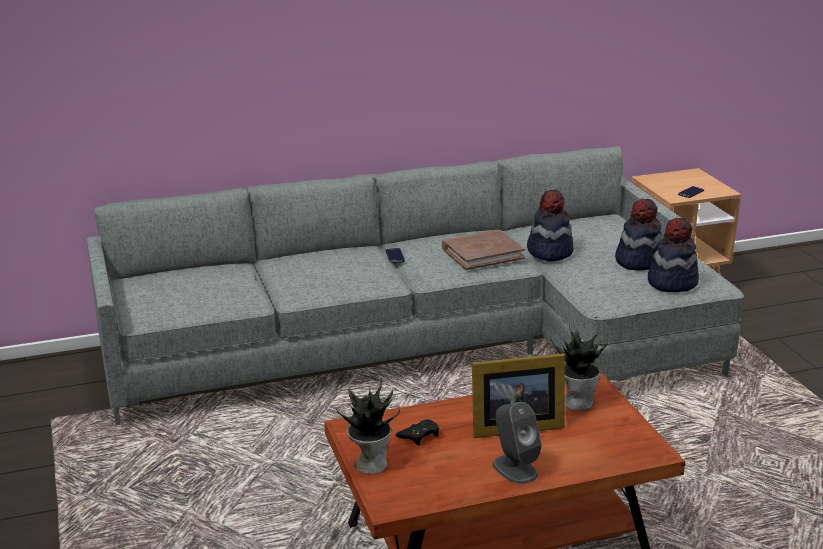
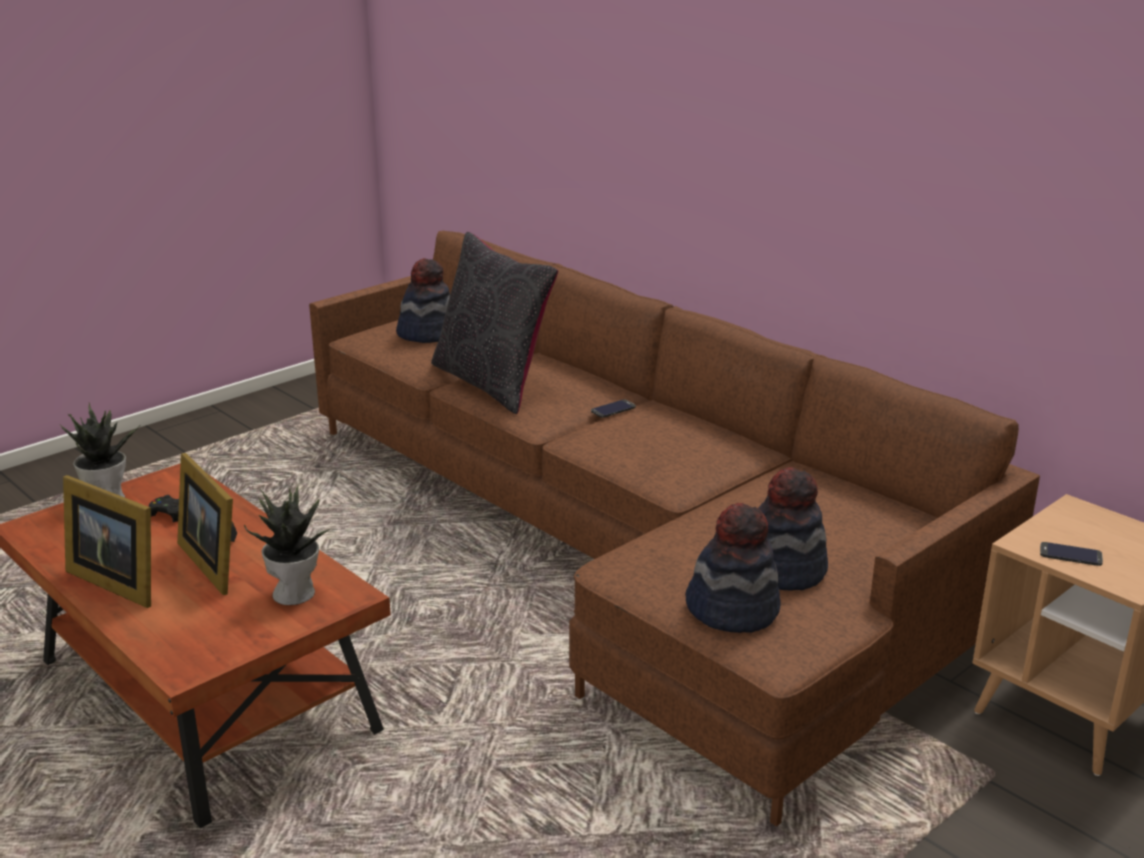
camera: 65 degrees right, 0 degrees up
grey sofa [86,146,744,424] -> brown sofa [309,231,1040,827]
brown book [442,230,525,270] -> none
grey speaker [492,402,542,484] -> picture frame [63,475,151,608]
hat [527,189,574,261] -> hat moved to [396,258,450,343]
none -> black pillow [431,232,558,414]

